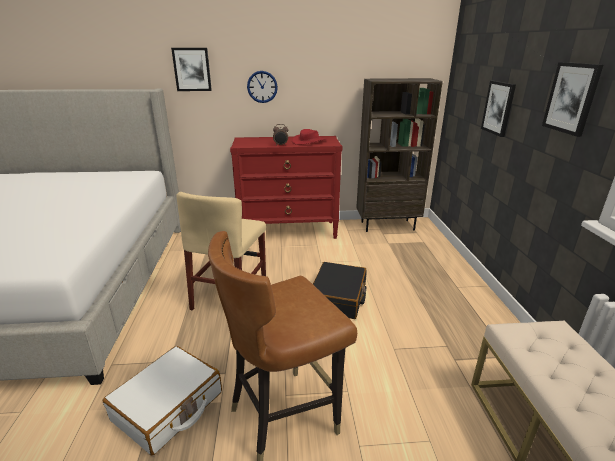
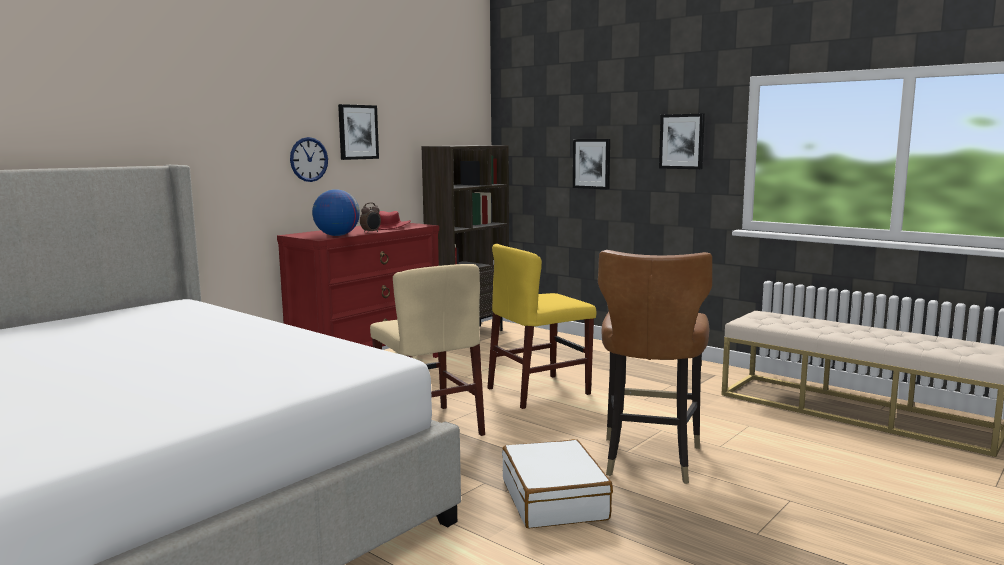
camera: 45 degrees left, 15 degrees down
picture [171,48,212,91] -> picture moved to [338,104,379,160]
black suitcase [313,262,367,319] -> yellow chair [487,244,596,409]
none -> globe [312,189,360,236]

